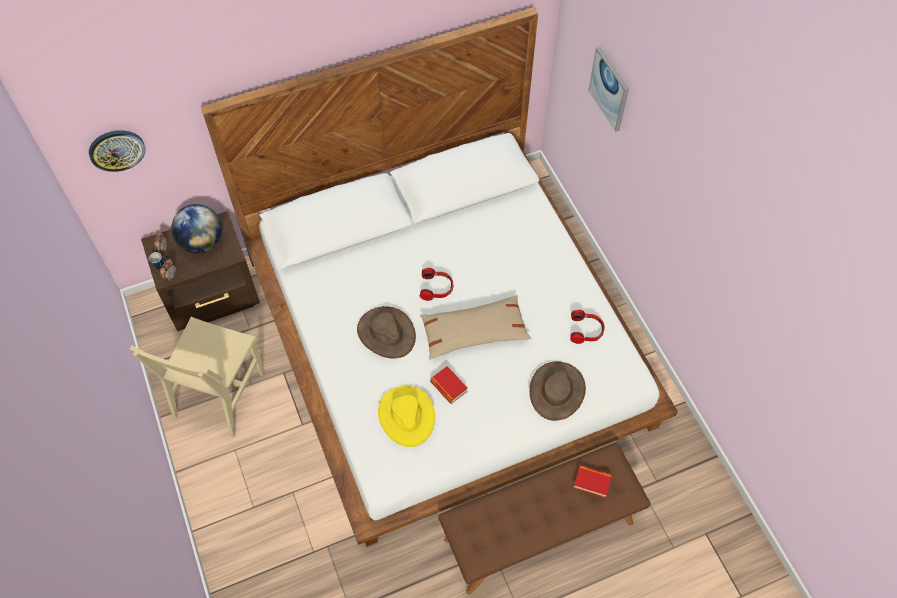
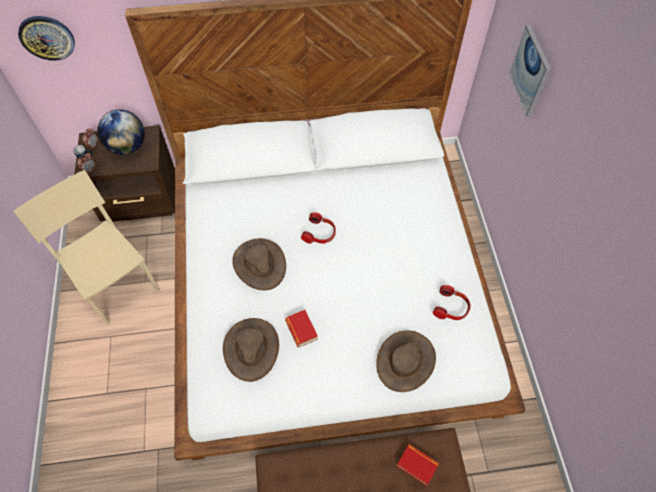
camera: 15 degrees right, 0 degrees up
beige chair [130,317,265,438] -> beige chair turned 105 degrees clockwise [13,170,159,325]
yellow hat [378,386,435,447] -> brown hat [223,318,279,382]
beige pillow [420,295,531,359] -> none

